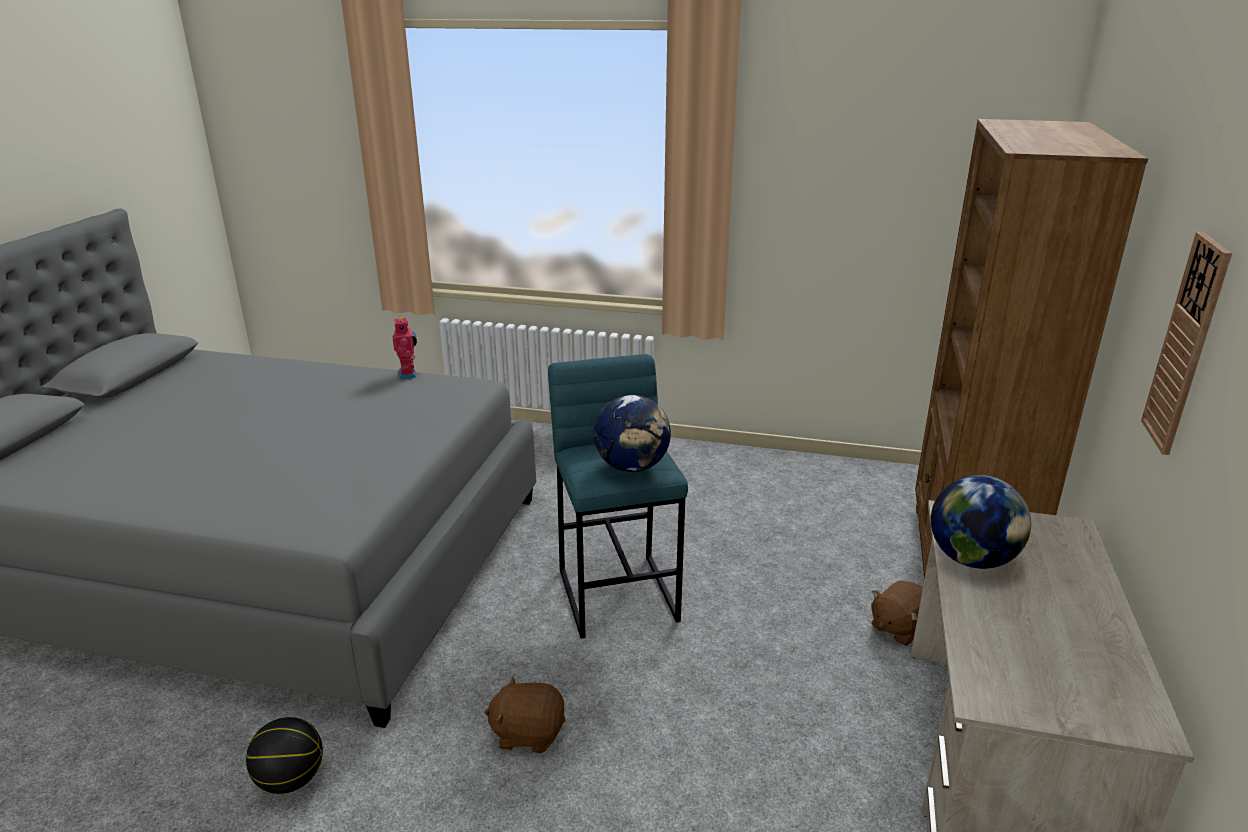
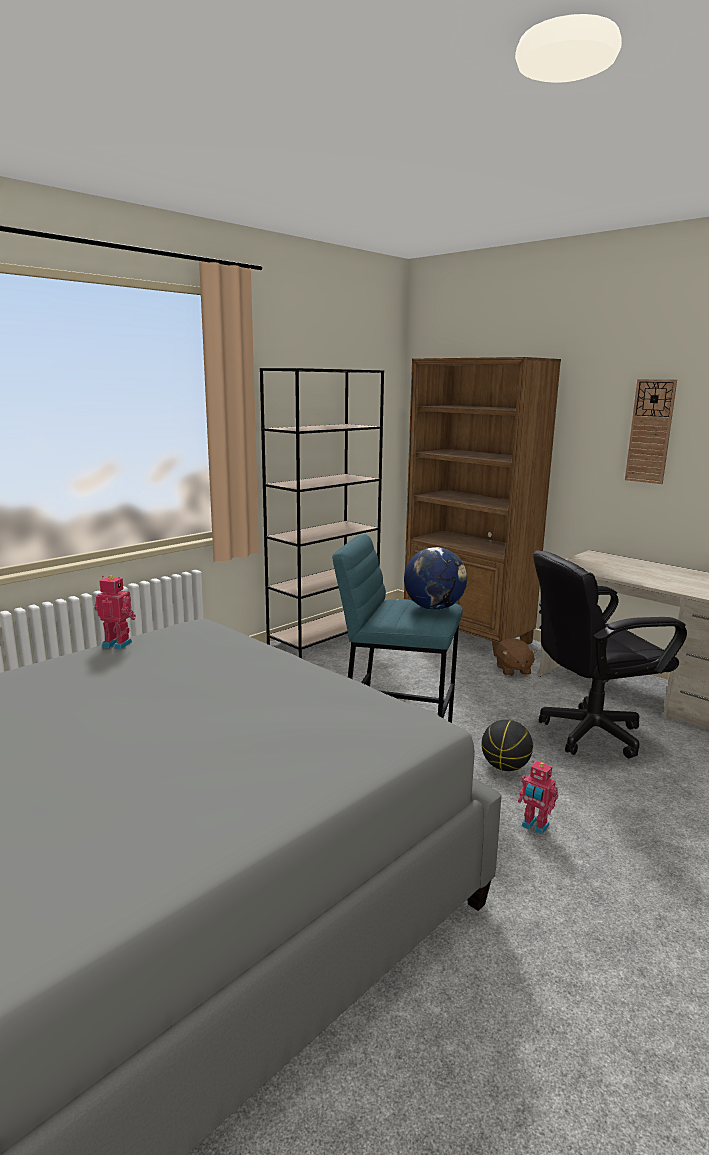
camera: 60 degrees left, 10 degrees down
basketball [246,717,323,794] -> basketball moved to [482,719,533,771]
brown plush toy [484,676,566,753] -> toy robot [518,761,558,835]
globe [931,475,1031,569] -> none
none -> beige bookcase [260,368,384,658]
none -> black office chair [533,550,687,759]

